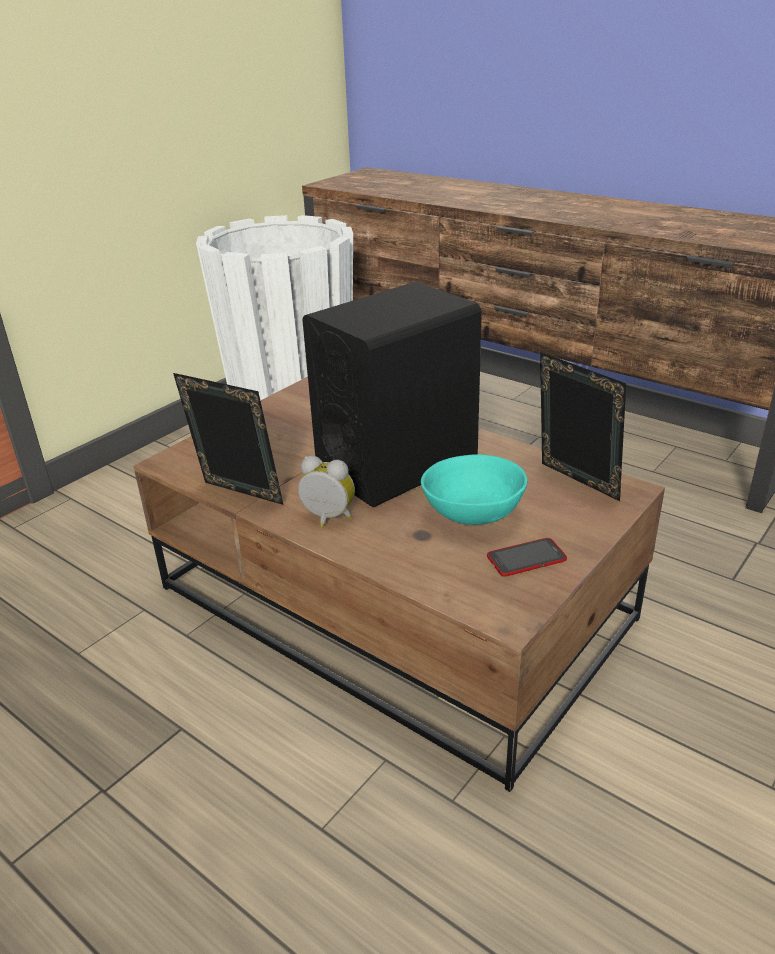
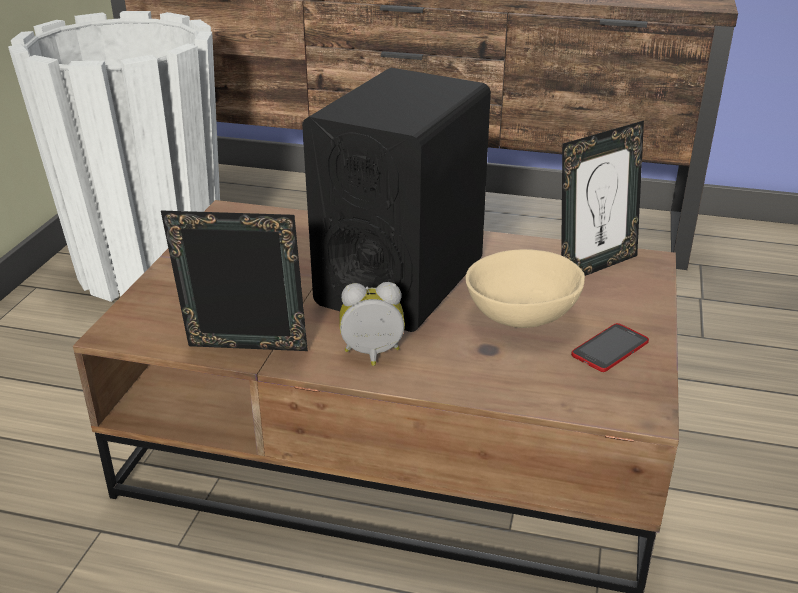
camera: 25 degrees left, 0 degrees up
turquoise bowl [421,454,527,525] -> beige bowl [465,249,585,328]
picture frame [540,352,626,501] -> picture frame turned 120 degrees clockwise [561,121,644,276]

